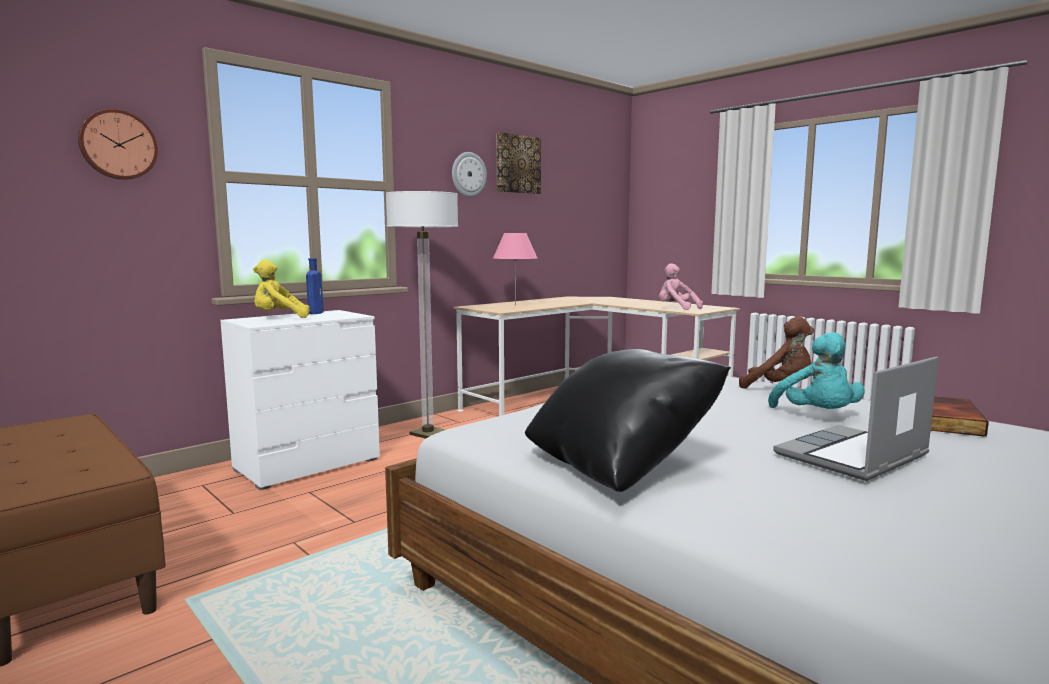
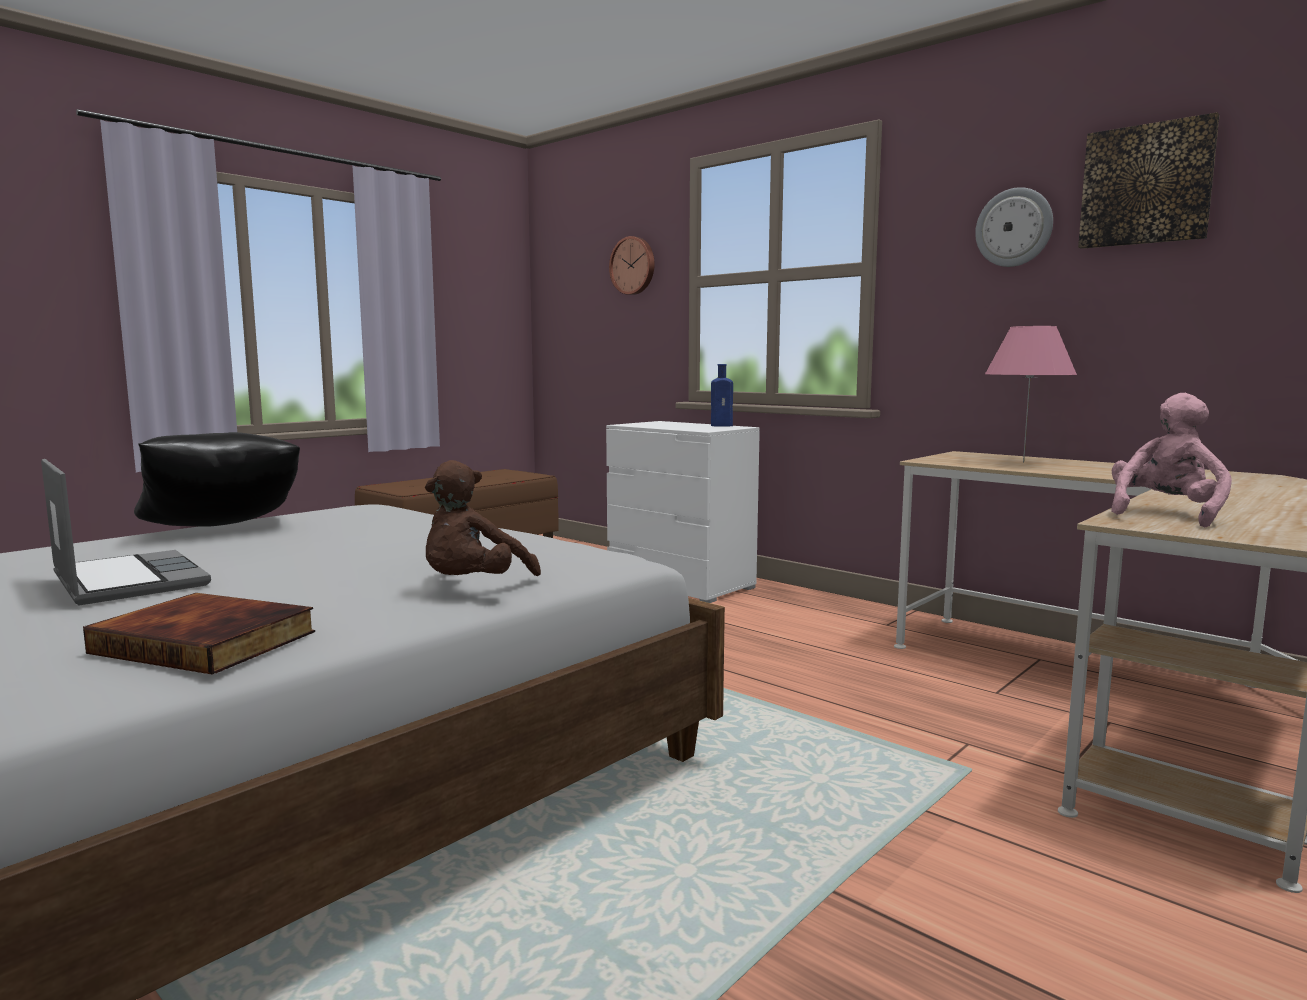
camera: 85 degrees right, 0 degrees up
yellow plush toy [253,260,310,318] -> none
floor lamp [386,191,458,439] -> none
turquoise plush toy [768,332,865,409] -> none

